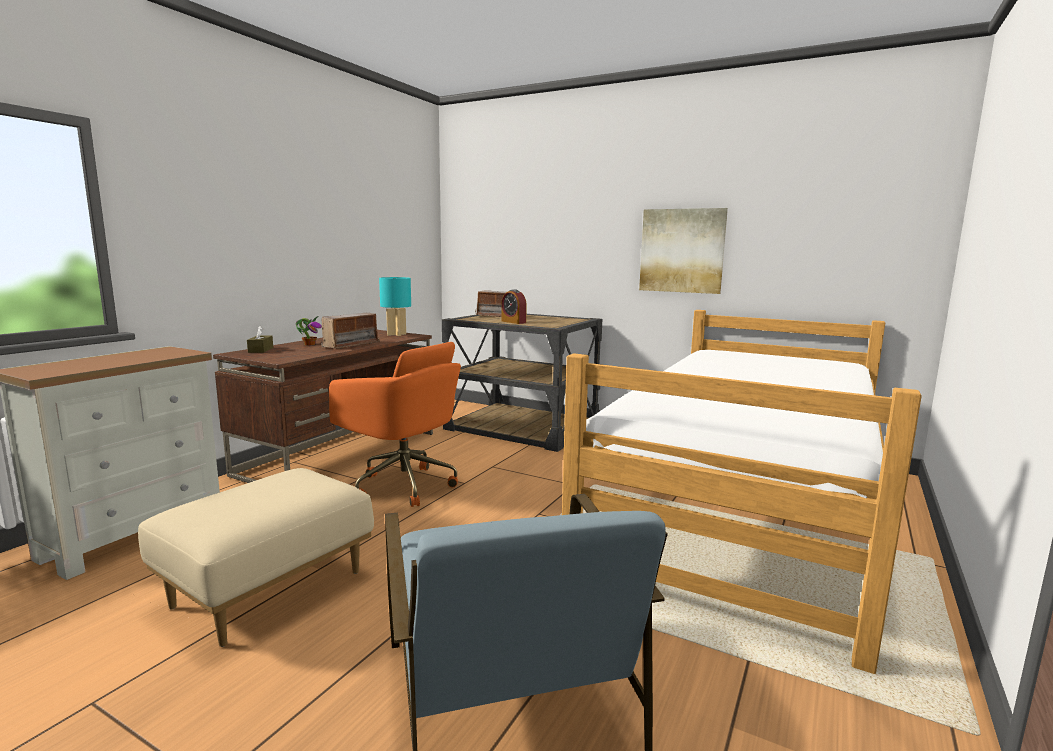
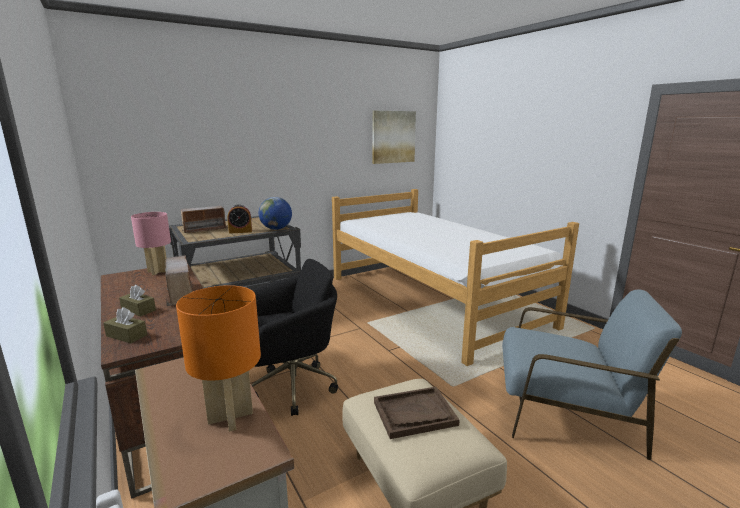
camera: 60 degrees left, 5 degrees up
potted plant [296,315,322,345] -> brown tissue box [119,285,156,317]
orange office chair [329,342,461,507] -> black office chair [251,259,338,416]
turquoise table lamp [379,277,411,336] -> pink table lamp [131,212,171,275]
picture [639,208,728,294] -> picture moved to [372,111,416,164]
none -> orange table lamp [176,285,261,432]
none -> globe [259,197,292,230]
none -> brown tray [374,387,460,439]

